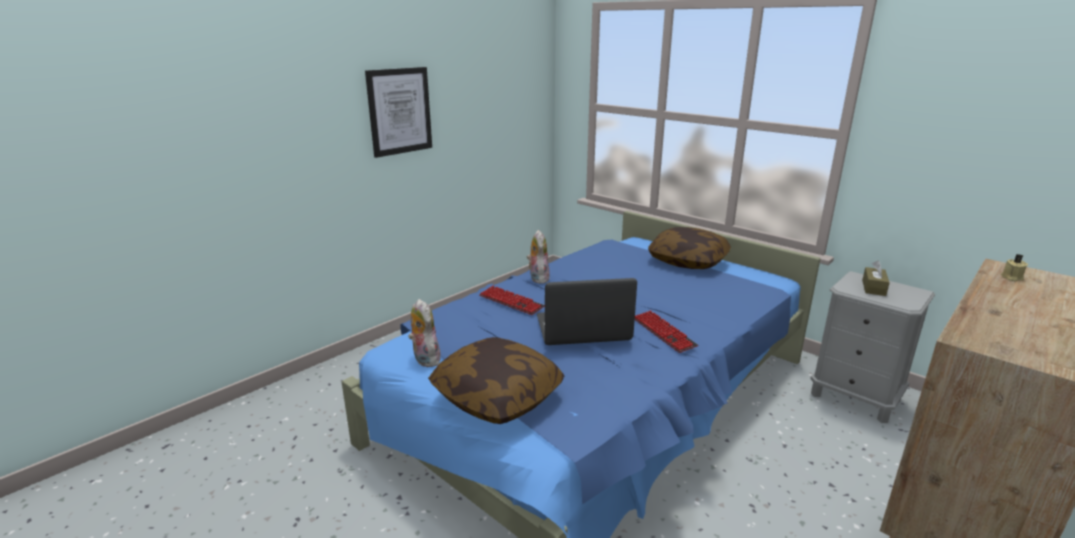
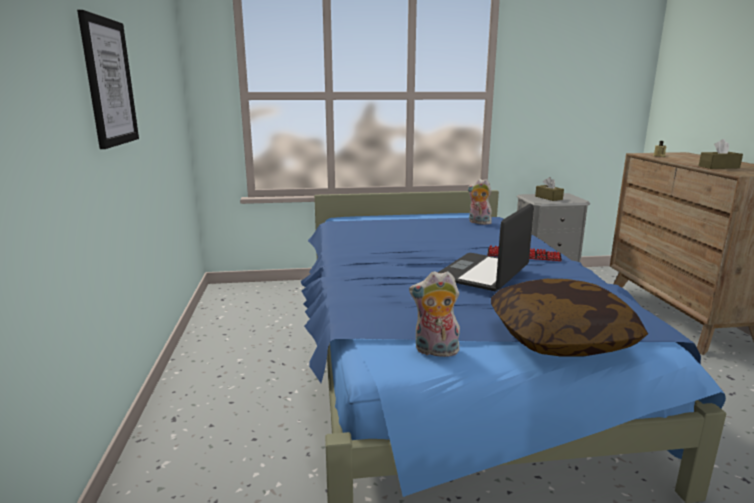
camera: 50 degrees left, 5 degrees down
keyboard [480,285,545,315] -> none
plush toy [527,230,550,284] -> plush toy moved to [467,179,492,225]
pillow [648,227,731,269] -> none
none -> brown tissue box [699,139,743,169]

